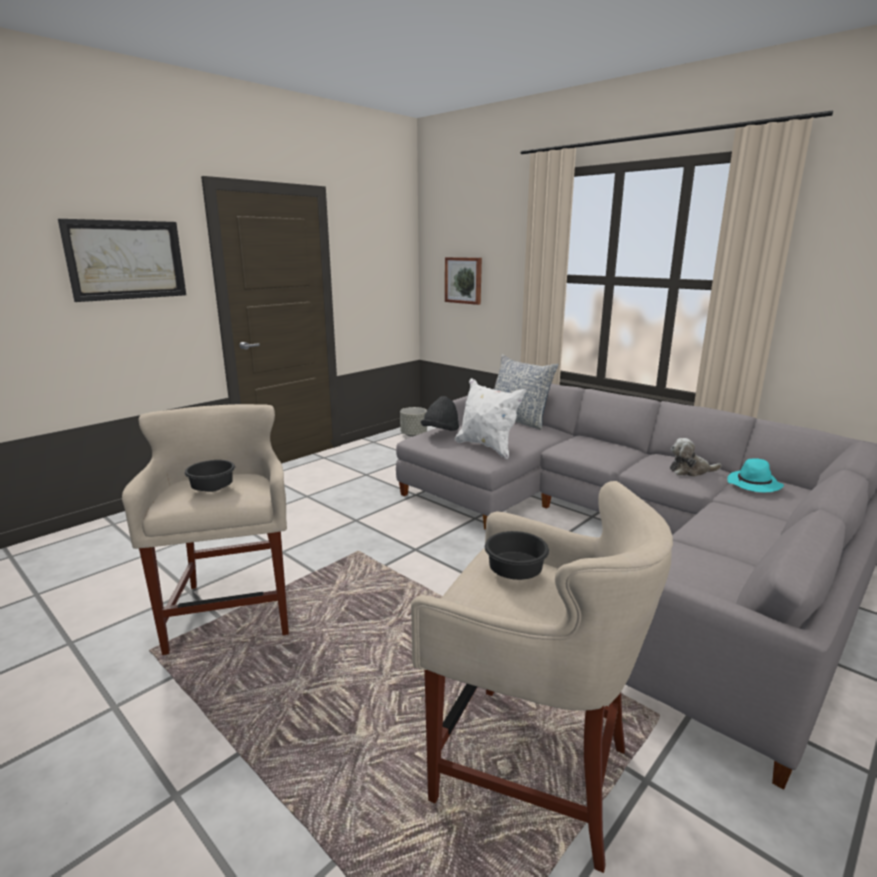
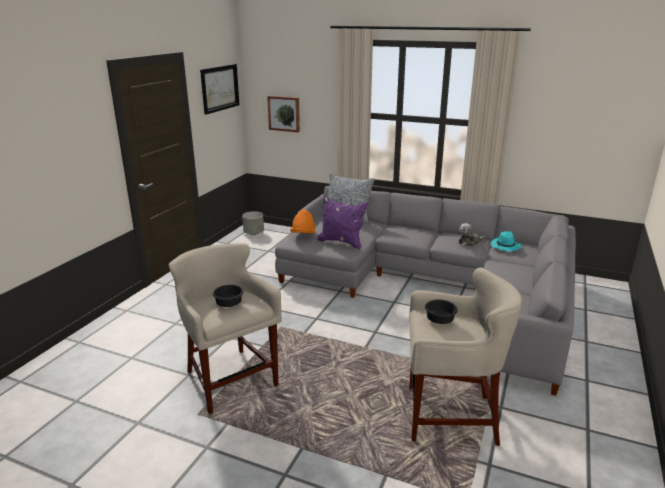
camera: 20 degrees left, 5 degrees up
picture [58,219,186,302] -> picture moved to [200,64,239,115]
black hat [421,396,459,431] -> orange hat [290,209,315,233]
white pillow [455,378,526,459] -> purple pillow [317,196,368,250]

